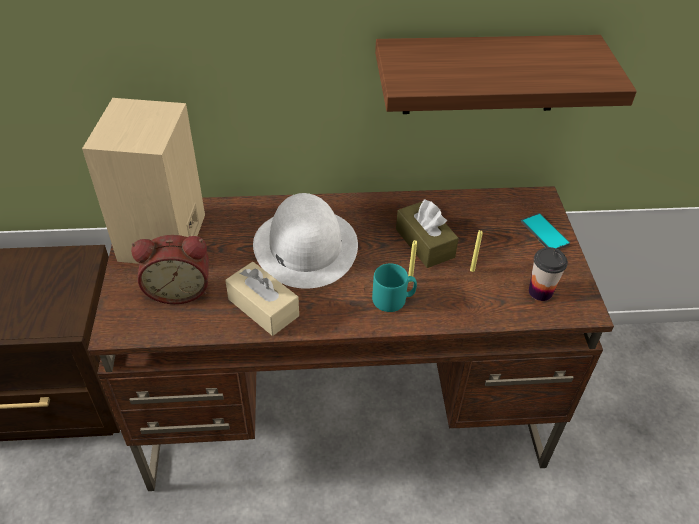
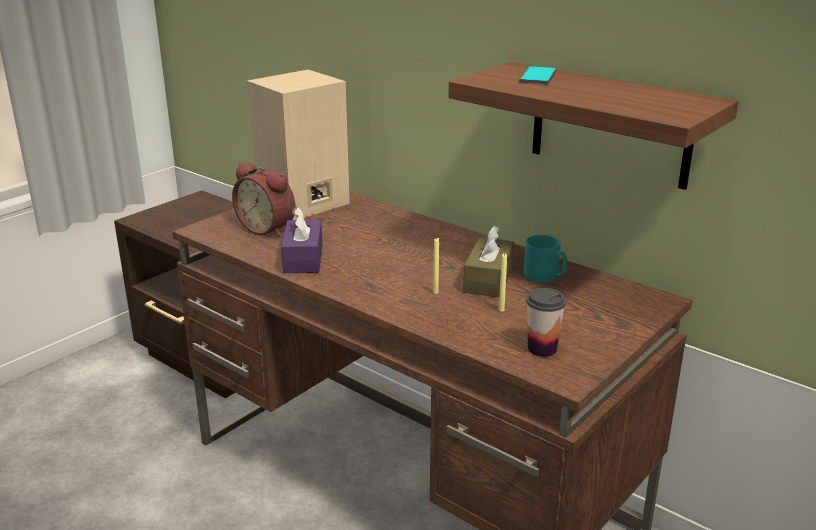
camera: 45 degrees right, 20 degrees down
beige tissue box [225,262,299,336] -> purple tissue box [281,206,323,273]
white hat [253,193,358,288] -> none
turquoise mug [372,263,417,312] -> turquoise mug moved to [524,235,567,282]
phone [521,213,570,250] -> phone moved to [519,66,557,84]

